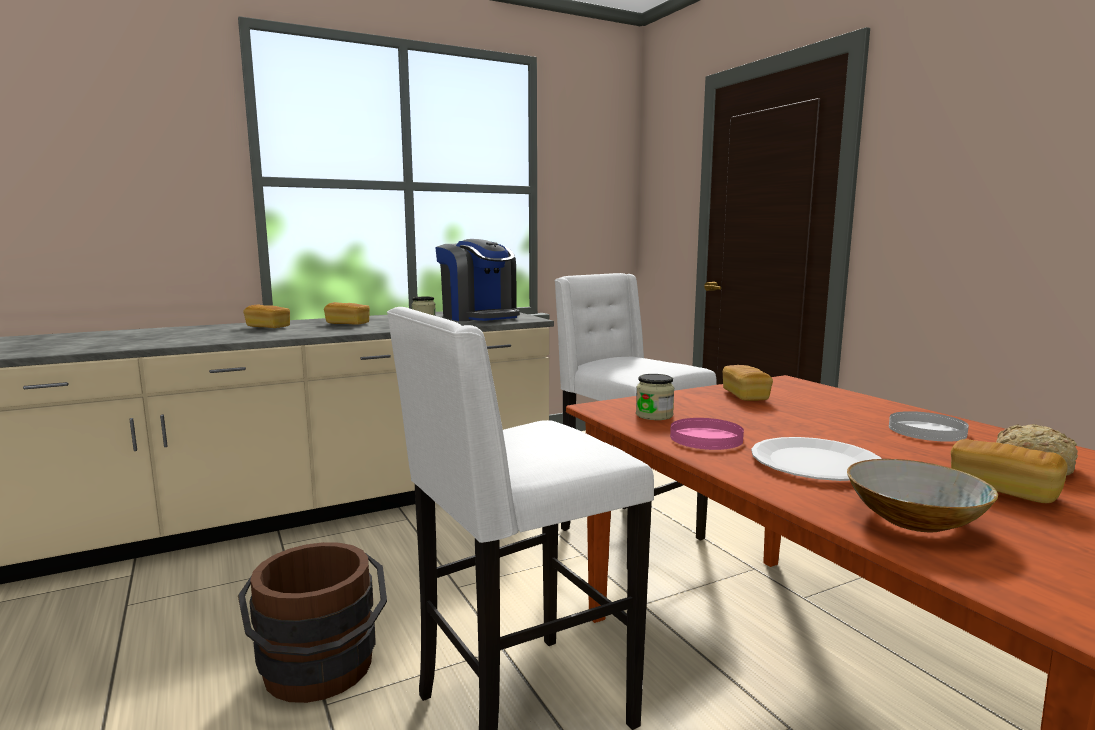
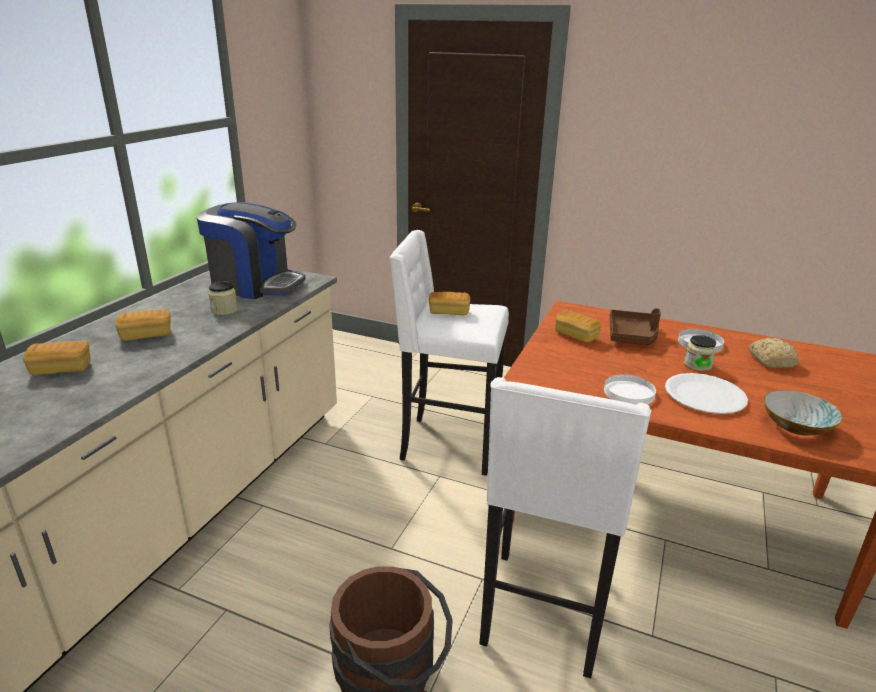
camera: 40 degrees left, 15 degrees up
jar [636,374,674,420] -> jar moved to [684,335,717,371]
pink plate [670,418,744,450] -> white plate [604,374,656,405]
bread [951,439,1068,503] -> bread moved to [429,292,470,315]
none -> brown tray [610,308,661,345]

